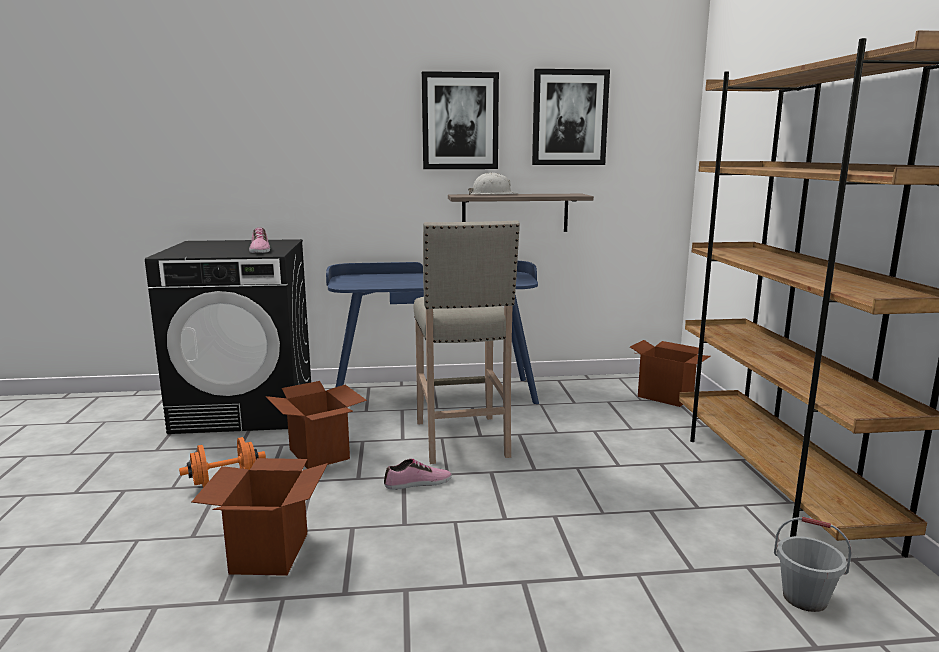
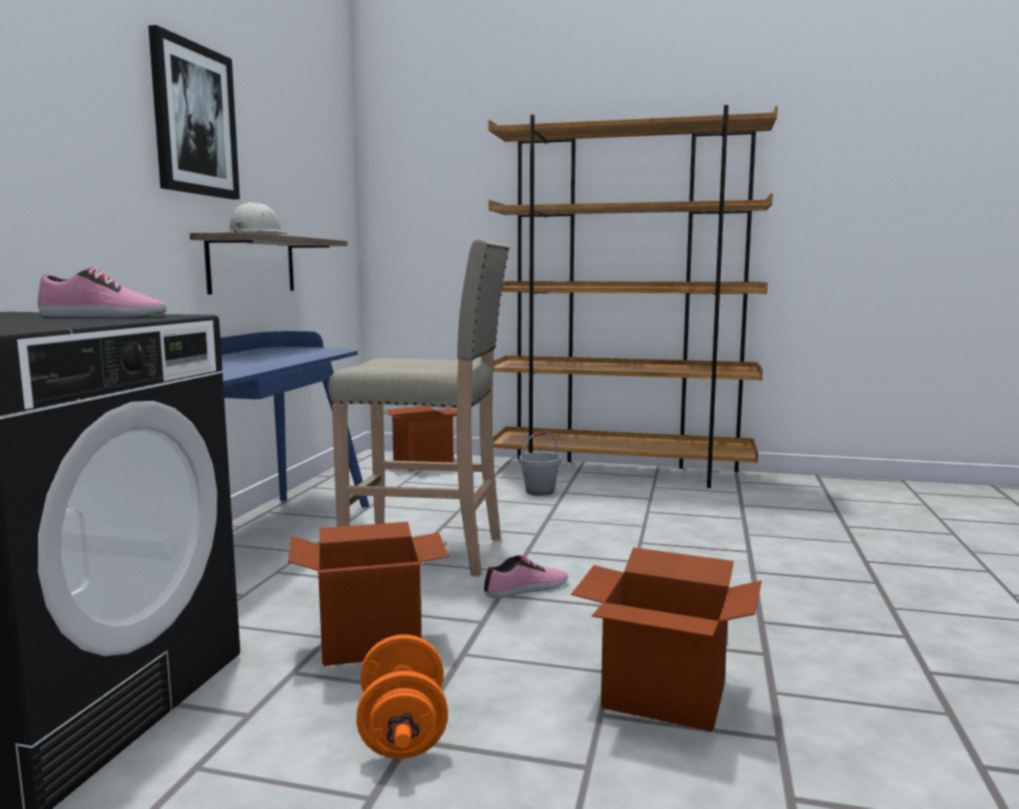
camera: 70 degrees left, 5 degrees down
shoe [384,459,452,490] -> shoe turned 60 degrees clockwise [484,555,568,598]
picture [532,69,610,165] -> none
grey bucket [774,517,852,612] -> grey bucket moved to [519,431,561,496]

